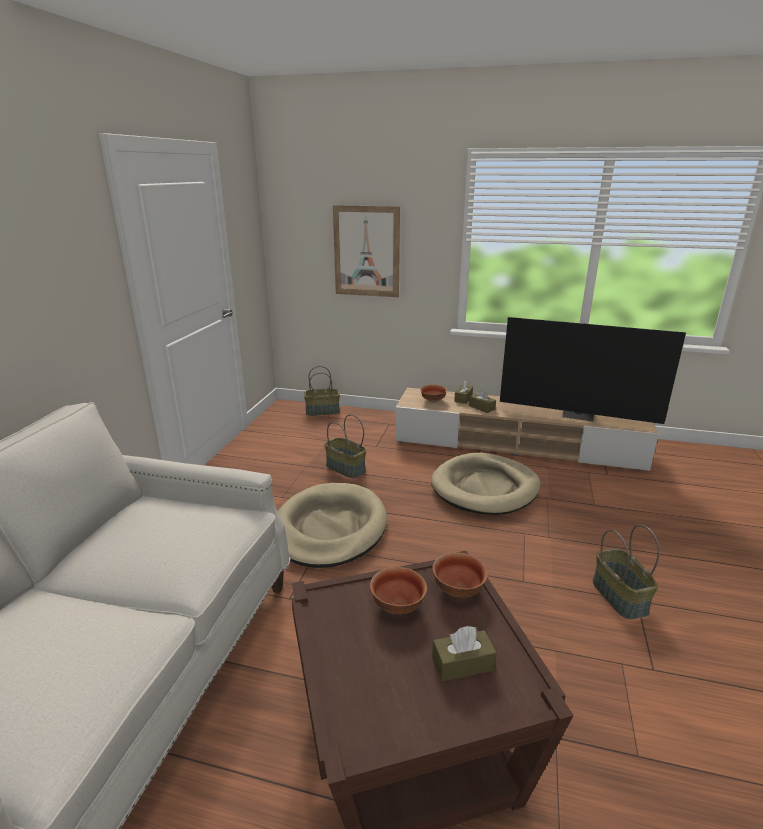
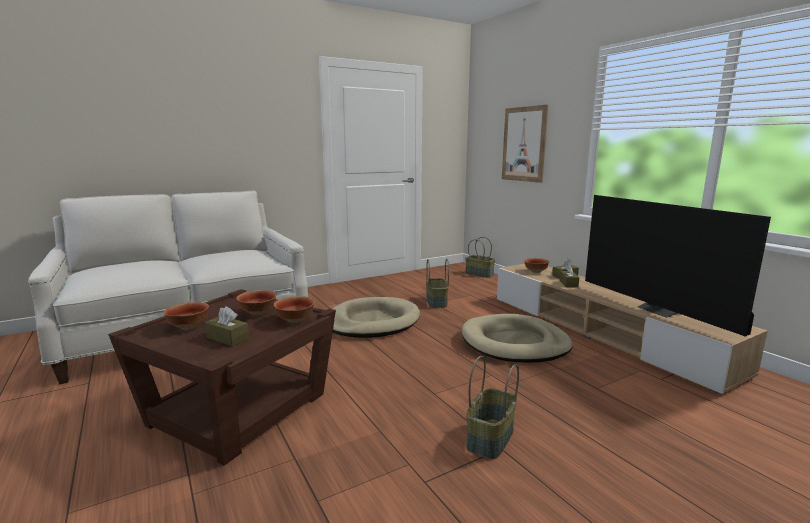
camera: 45 degrees right, 10 degrees down
none -> bowl [163,302,209,330]

